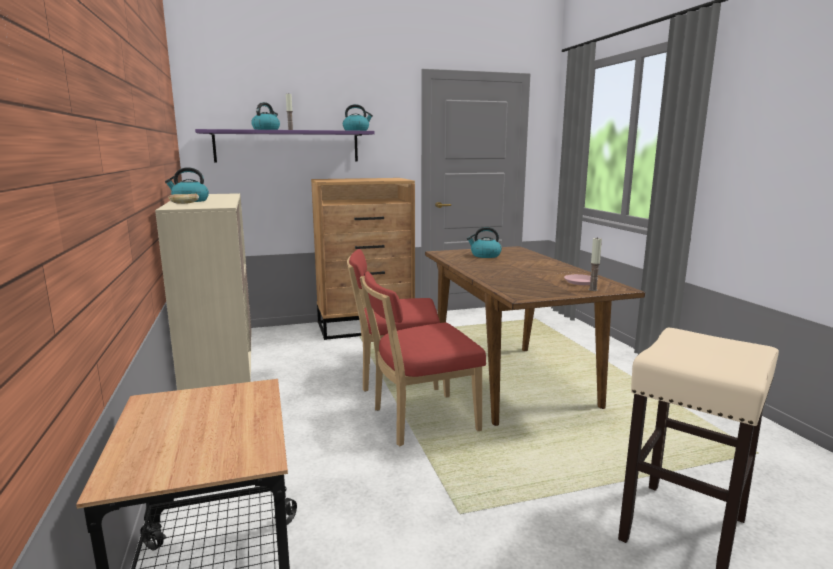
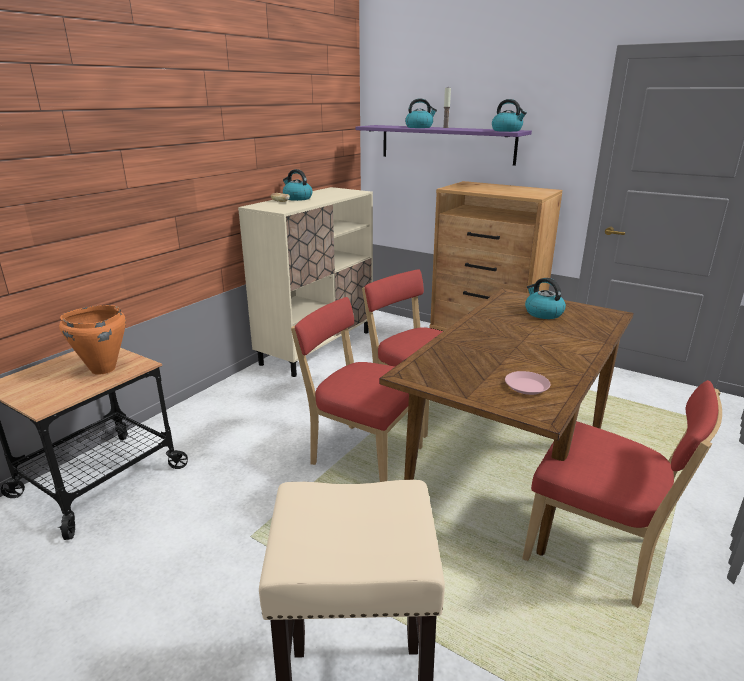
camera: 50 degrees right, 10 degrees up
candle [588,237,602,291] -> none
none -> orange cooking pot [59,305,126,375]
none -> red chair [522,380,722,608]

